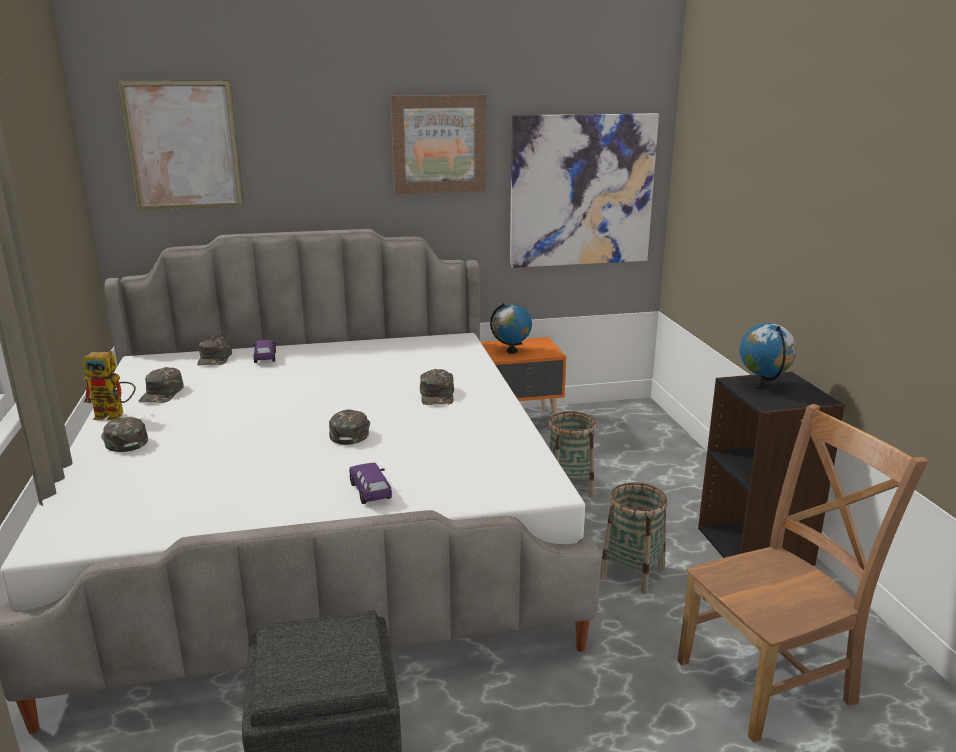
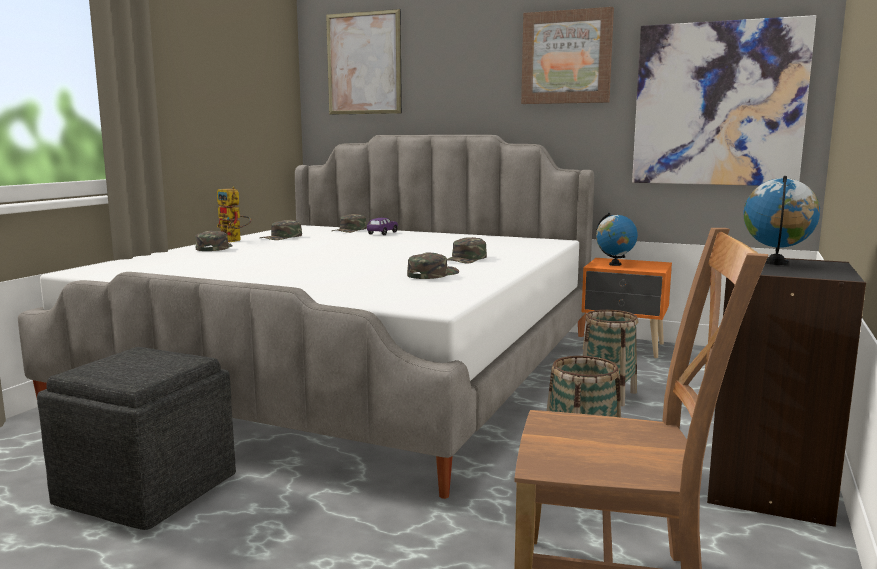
camera: 35 degrees right, 10 degrees down
green cap [329,409,370,445] -> green cap moved to [407,253,459,279]
purple toy car [349,462,392,504] -> none

